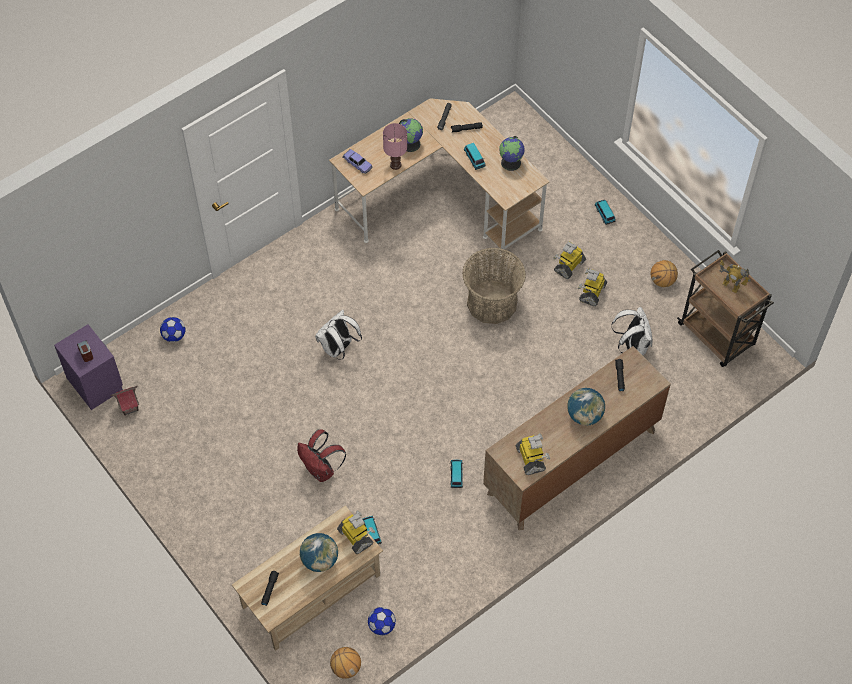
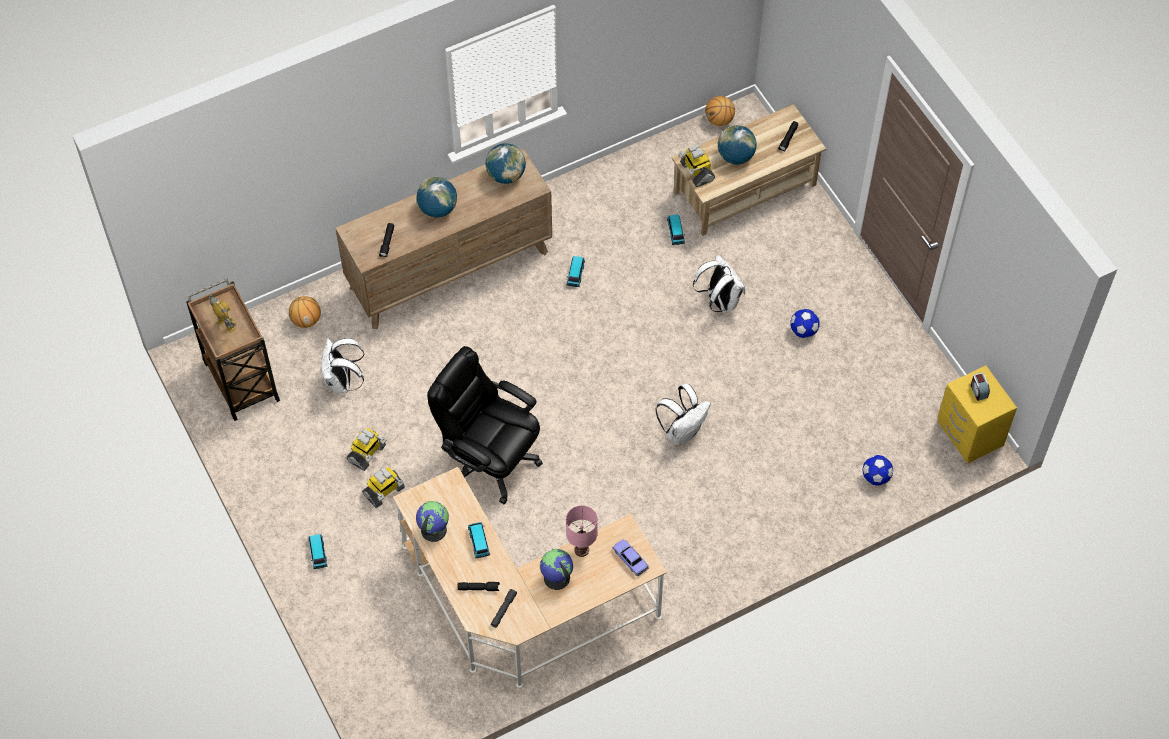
camera: 170 degrees left, 0 degrees up
purple nightstand [54,324,123,410] -> yellow nightstand [937,365,1017,464]
toy house [110,386,139,416] -> none
red backpack [297,429,346,482] -> white backpack [693,255,745,313]
football [368,607,396,635] -> football moved to [790,309,820,338]
basket [462,247,526,324] -> black office chair [427,346,543,504]
toy robot [516,433,550,475] -> globe [486,143,526,184]
basketball [651,260,678,287] -> basketball moved to [289,296,321,328]

